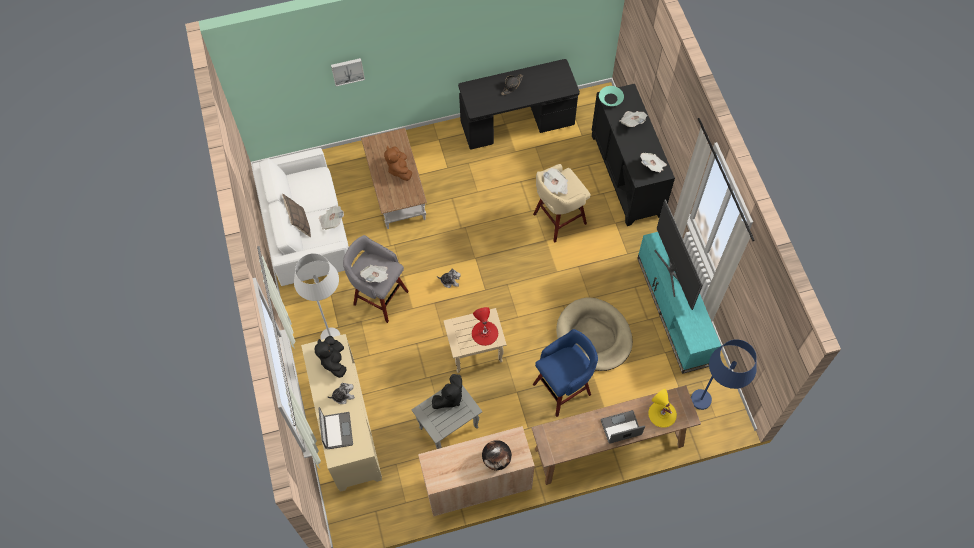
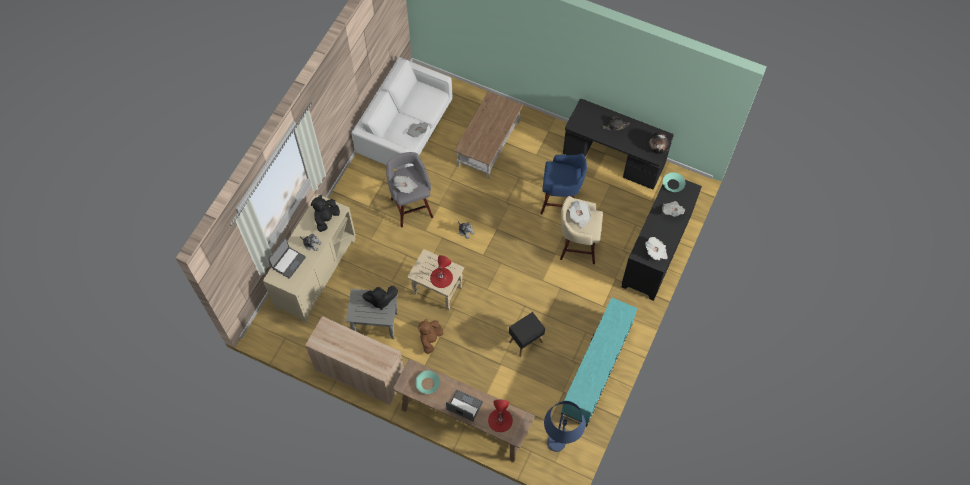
camera: 40 degrees right, 0 degrees up
pillow [282,193,311,237] -> none
white floor lamp [294,253,340,340] -> none
picture [331,58,365,86] -> none
brown plush toy [384,146,412,181] -> brown plush toy moved to [418,319,443,354]
globe [482,440,512,471] -> globe moved to [649,132,671,154]
blue stool [533,329,598,417] -> blue stool moved to [540,153,587,214]
beige dog bed [556,297,633,371] -> black side table [509,312,545,357]
yellow table lamp [648,389,677,428] -> red table lamp [488,400,513,432]
television [654,199,703,310] -> none
none -> turquoise bowl [415,371,440,394]

